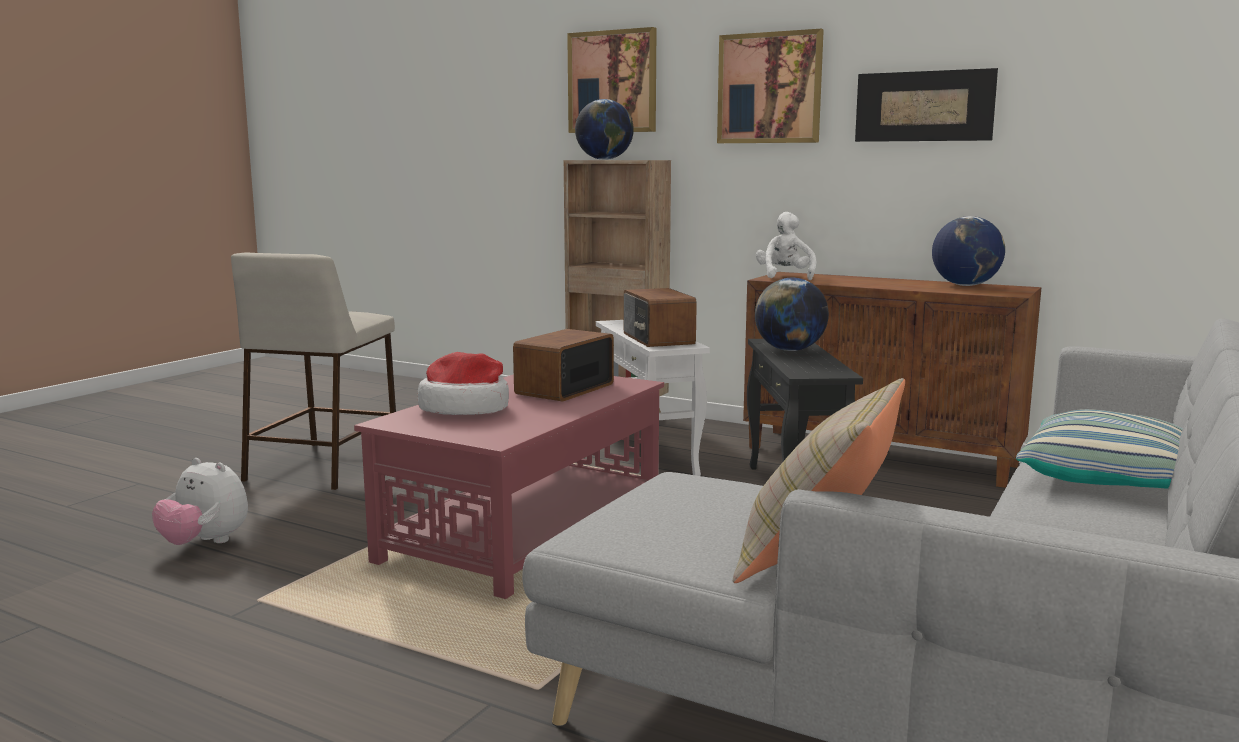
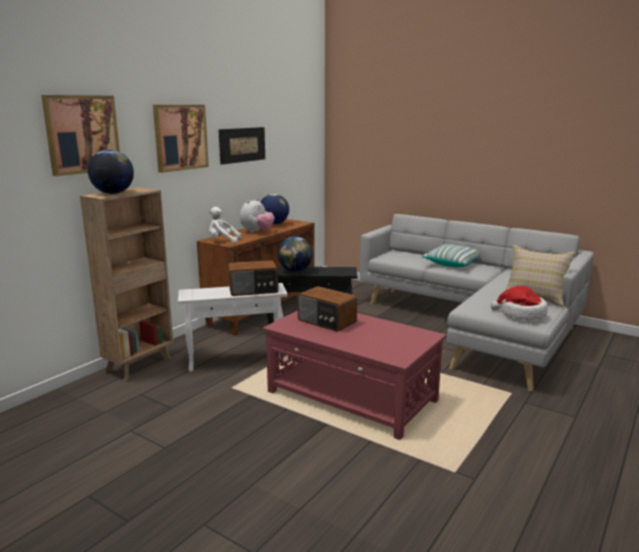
camera: 85 degrees left, 5 degrees up
plush toy [152,458,248,545] -> plush toy moved to [240,198,274,233]
beige stool [231,252,396,490] -> none
hat [418,352,509,415] -> hat moved to [490,286,548,320]

